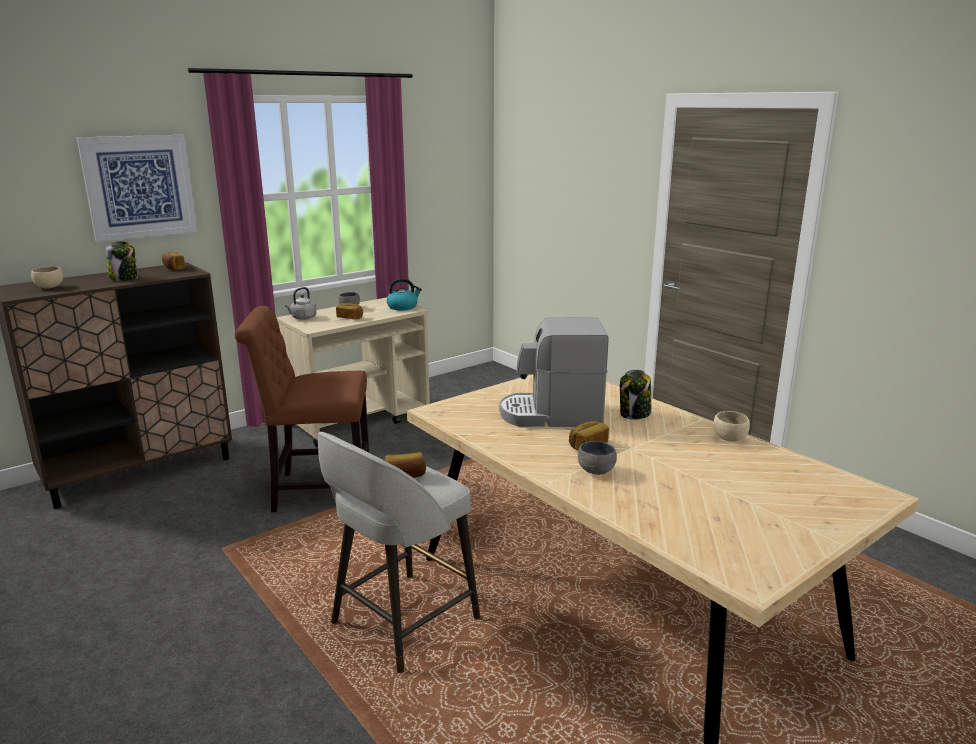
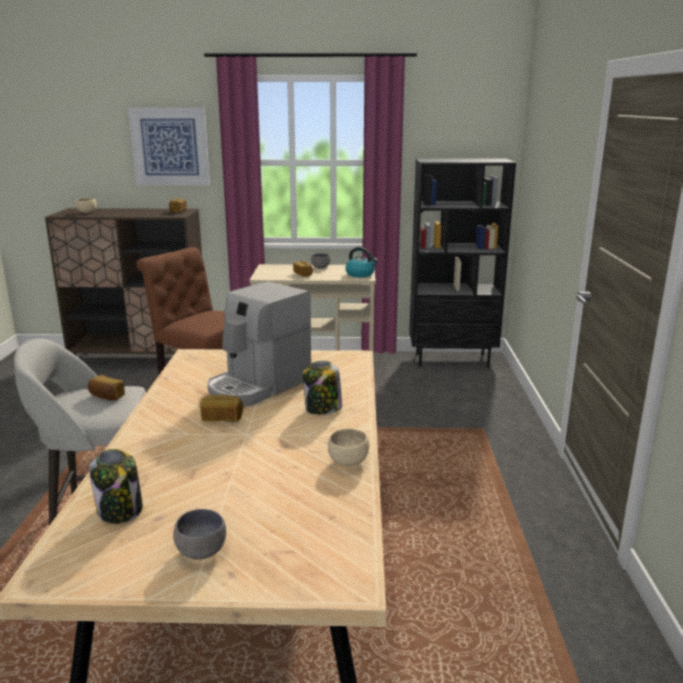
camera: 40 degrees right, 0 degrees up
jar [105,241,138,281] -> jar moved to [89,449,143,524]
grey kettle [285,287,317,320] -> none
coffee machine [499,318,609,427] -> coffee machine turned 90 degrees counterclockwise [207,281,311,406]
grey bowl [578,441,617,475] -> grey bowl moved to [173,509,226,560]
none -> black bookcase [409,158,516,367]

